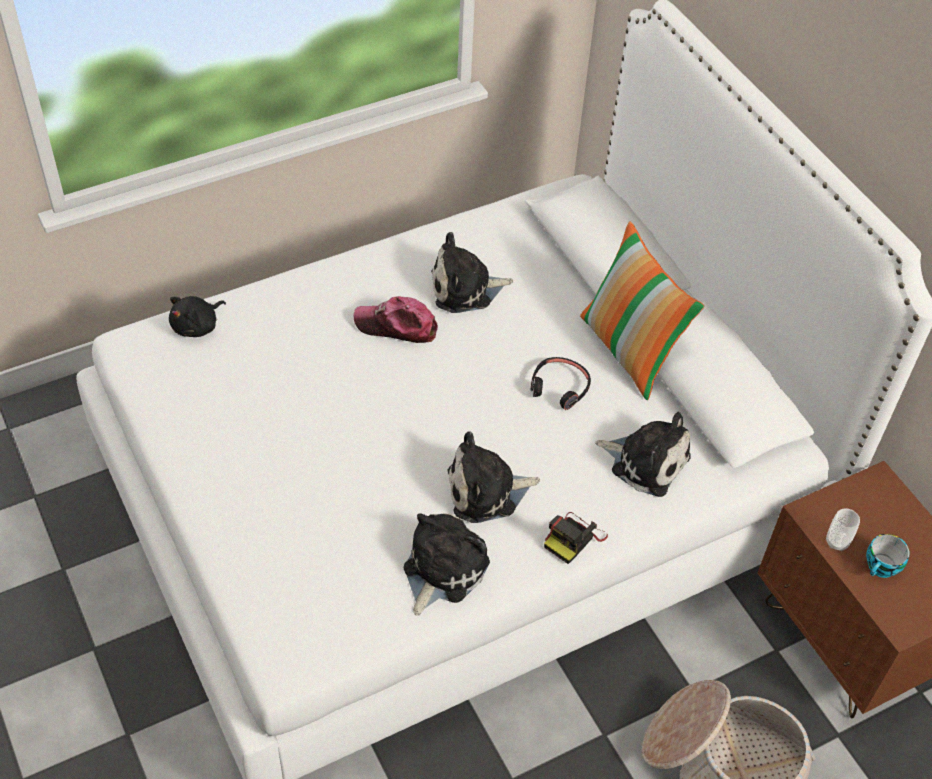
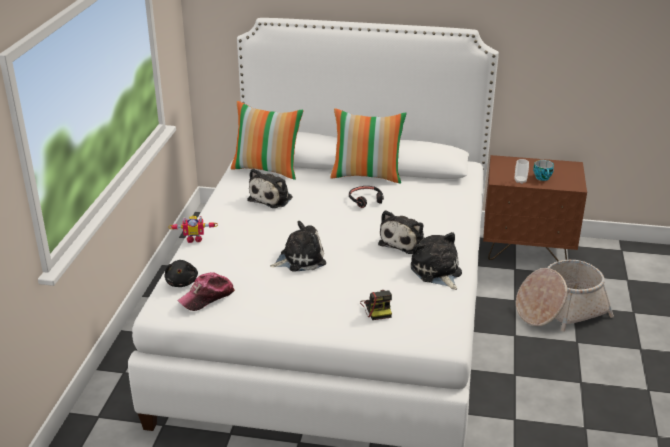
camera: 50 degrees left, 20 degrees down
cap [354,296,438,343] -> cap moved to [177,272,235,311]
camera [544,512,608,564] -> camera moved to [360,290,392,320]
plush toy [595,412,691,497] -> plush toy moved to [270,221,326,272]
none -> toy robot [168,216,218,243]
none -> pillow [231,101,303,180]

